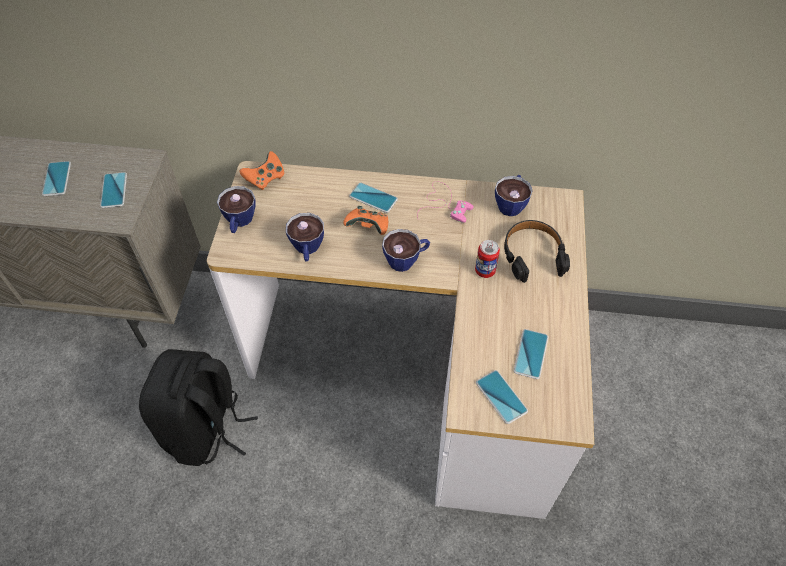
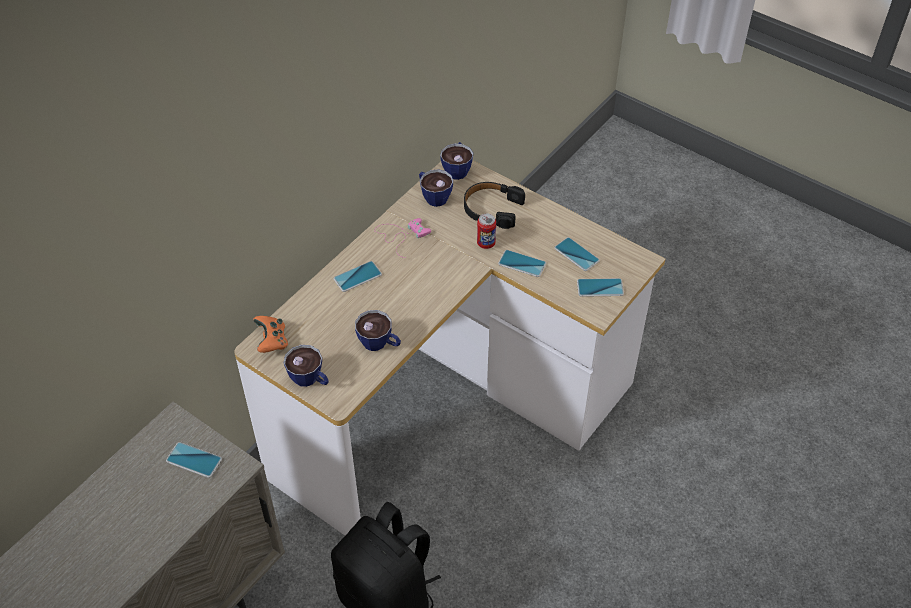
camera: 60 degrees left, 5 degrees down
phone [42,161,71,196] -> phone moved to [498,250,546,277]
orange game controller [343,206,388,235] -> none
cup [382,229,430,272] -> cup moved to [440,142,473,180]

